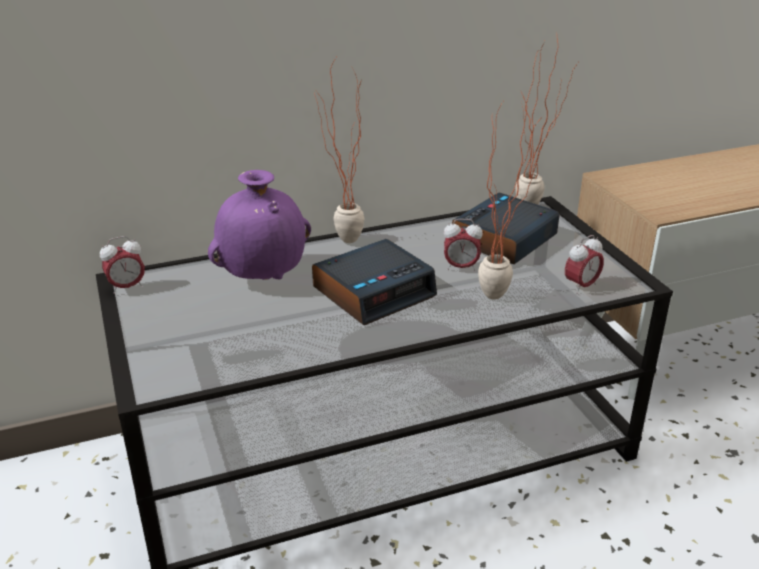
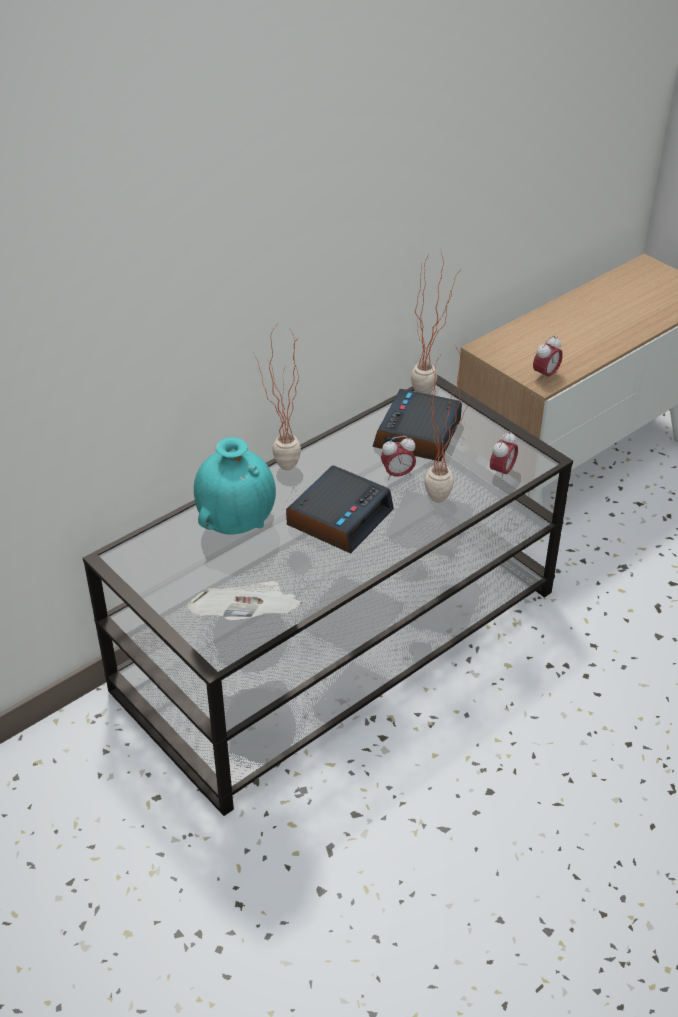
camera: 20 degrees left, 10 degrees up
alarm clock [100,236,145,294] -> alarm clock moved to [533,336,563,382]
purple vase [208,170,311,280] -> turquoise vase [194,437,276,534]
none -> newspaper [187,581,303,620]

